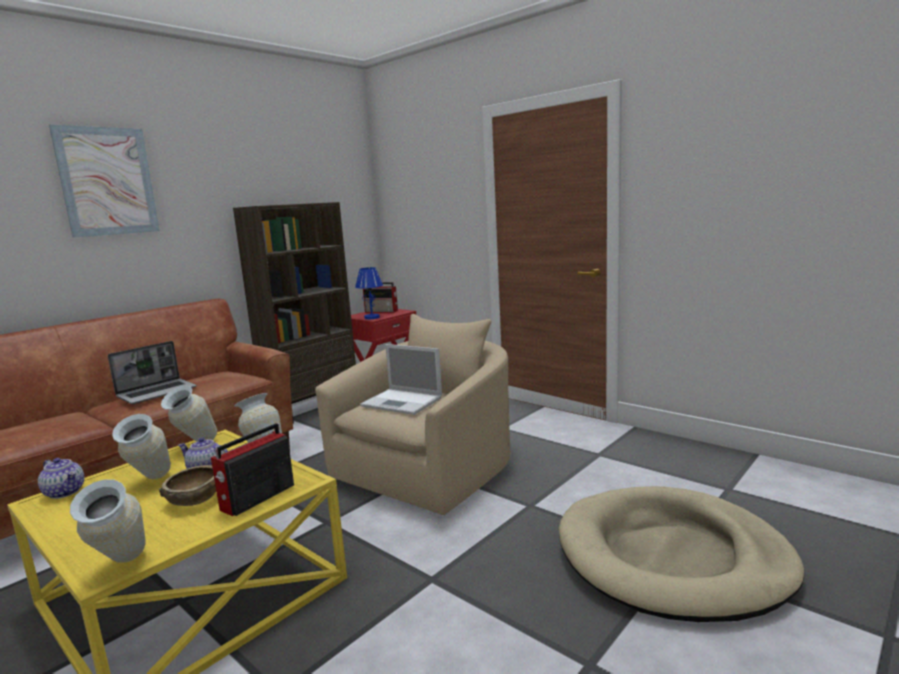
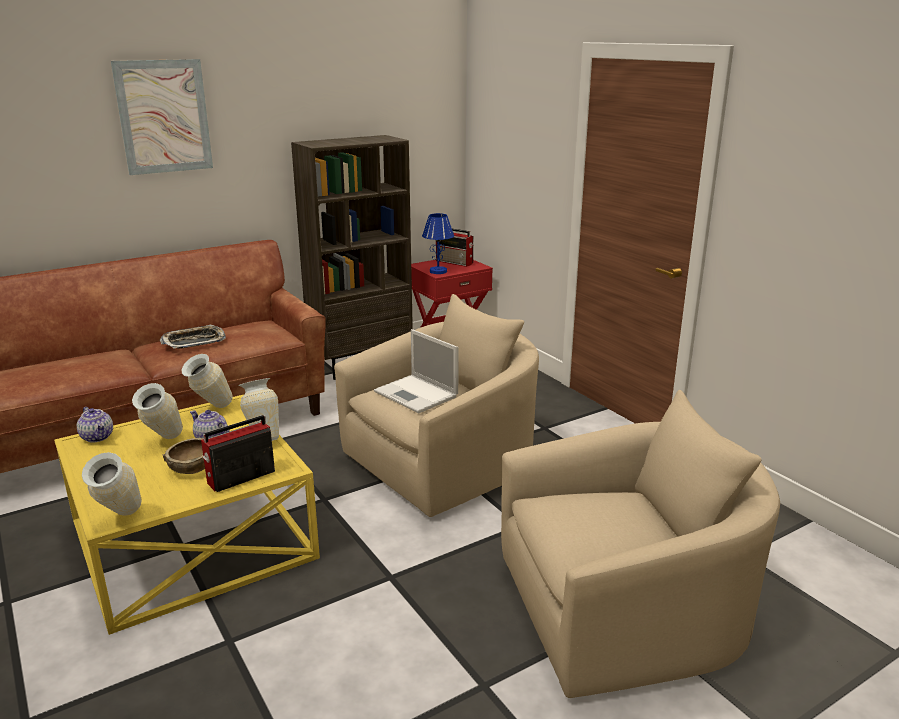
camera: 15 degrees right, 10 degrees up
laptop [108,341,197,404] -> tray [160,325,226,349]
beige dog bed [559,486,804,622] -> beige armchair [501,390,780,698]

